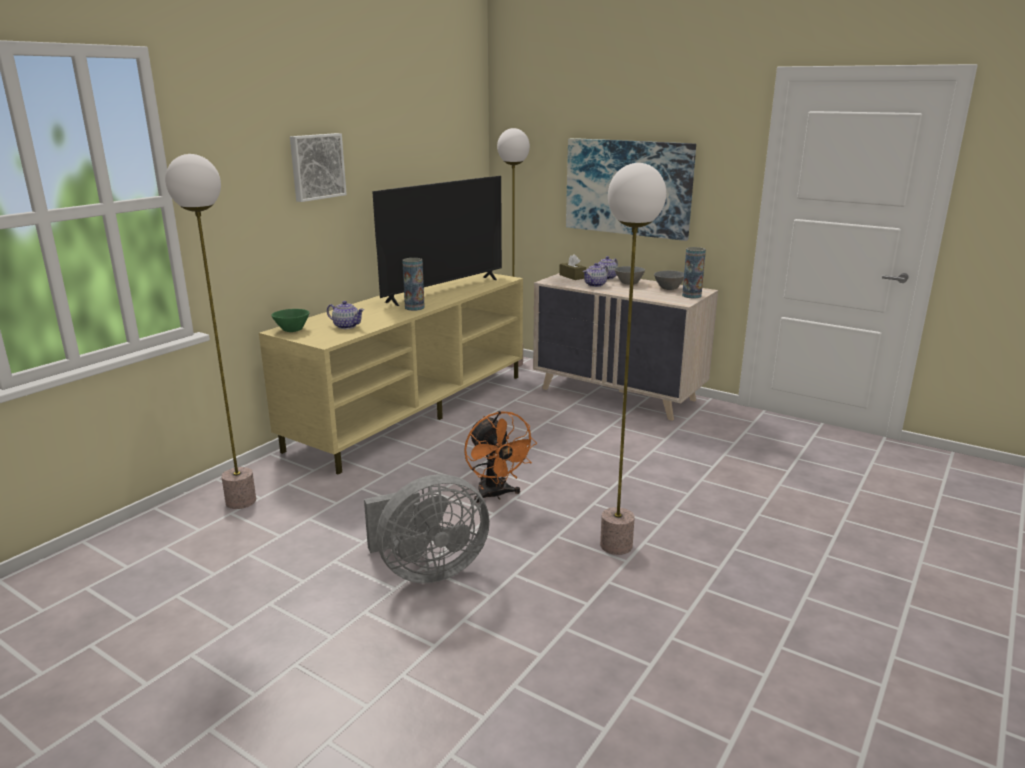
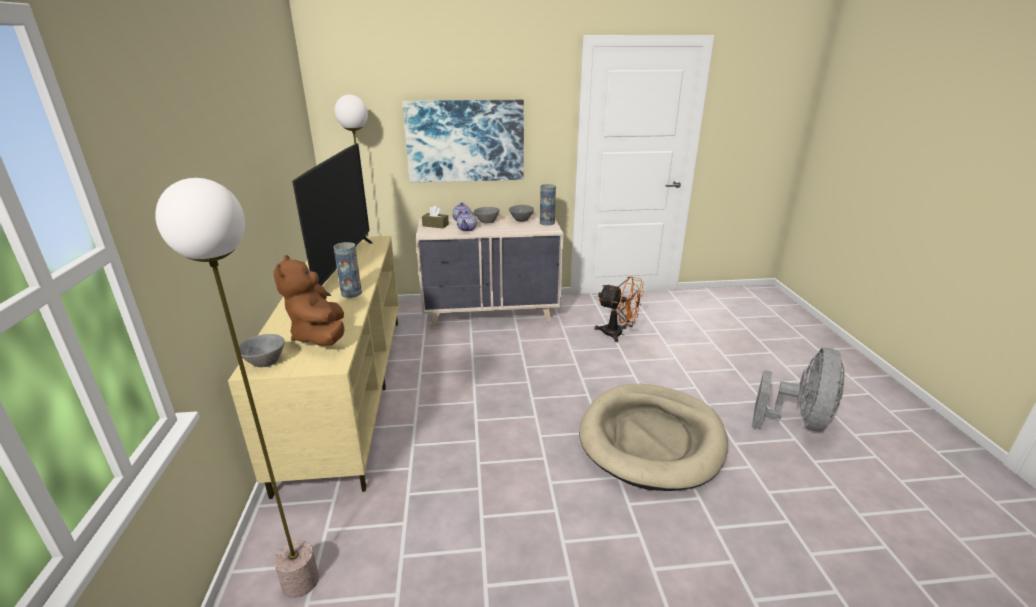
camera: 40 degrees left, 5 degrees up
green bowl [271,309,309,332] -> grey bowl [239,334,285,367]
picture [290,133,347,202] -> none
teapot [327,301,364,329] -> brown plush toy [274,255,345,346]
grey fan [364,474,490,583] -> grey fan moved to [752,348,844,432]
orange fan [464,411,537,503] -> orange fan moved to [595,276,644,342]
floor lamp [600,163,666,555] -> beige dog bed [579,384,728,491]

